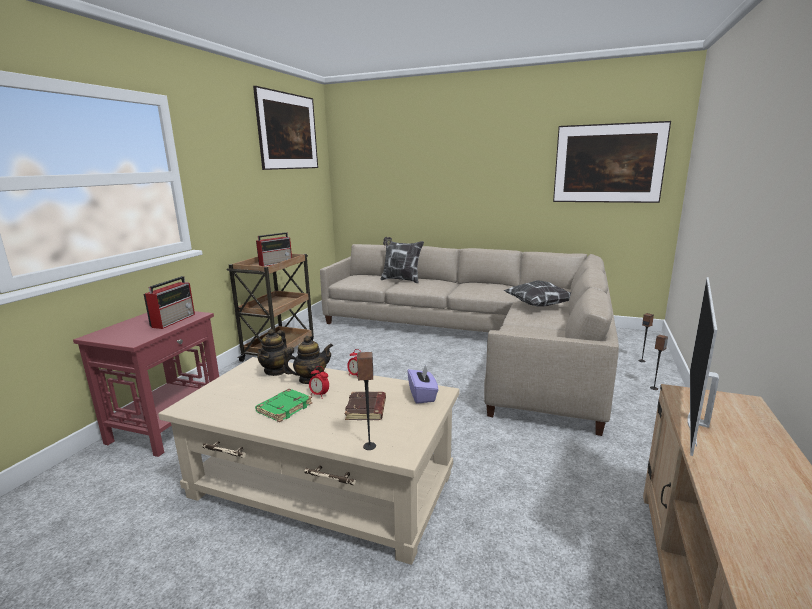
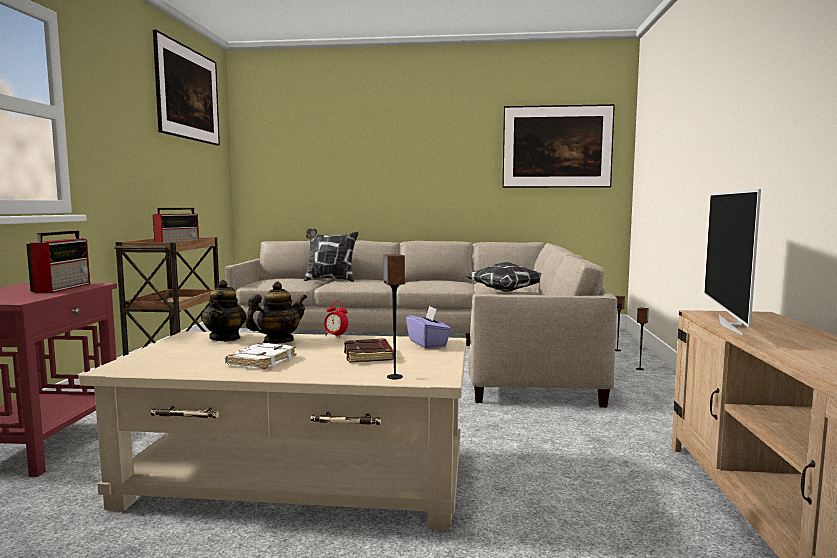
camera: 15 degrees left, 10 degrees down
green book [255,389,312,422] -> white book [225,343,296,369]
alarm clock [309,366,329,399] -> none

